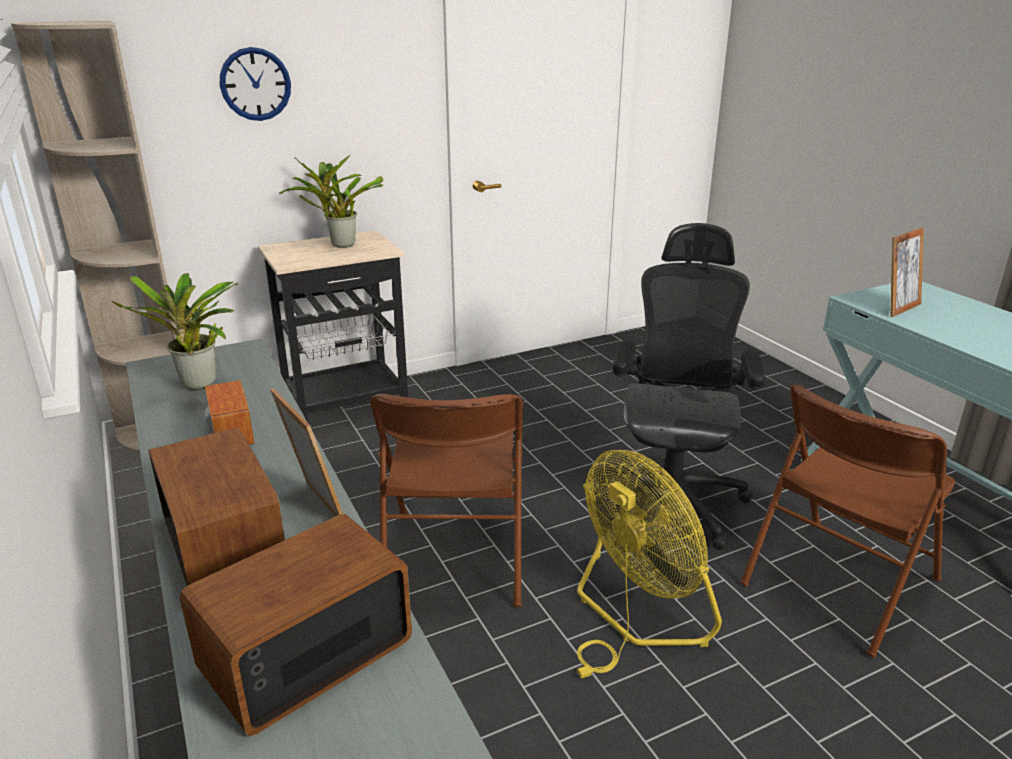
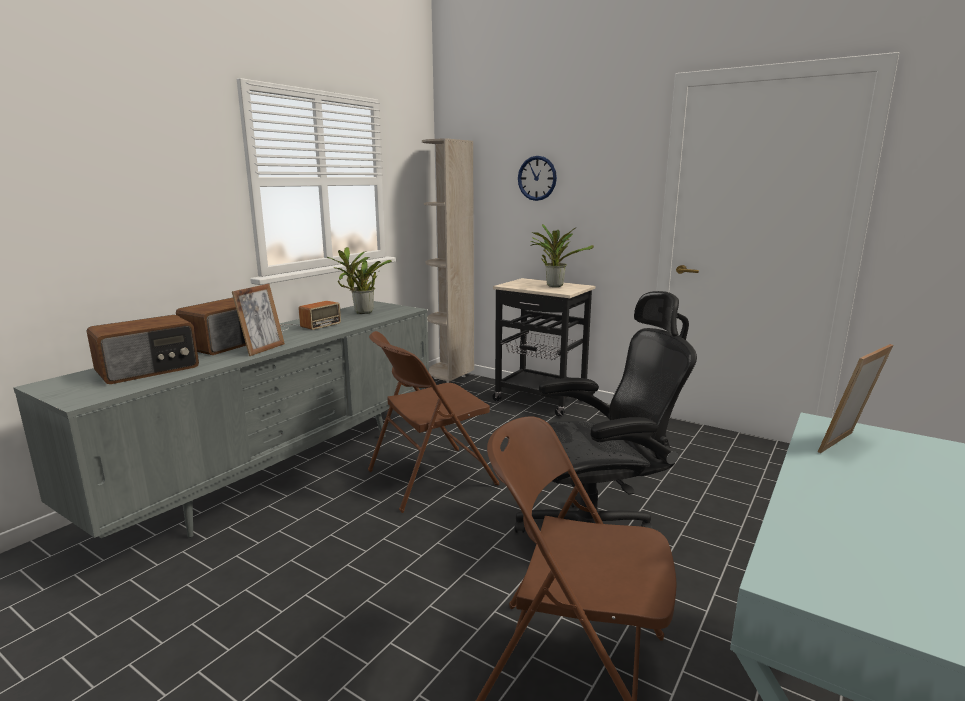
camera: 60 degrees right, 10 degrees down
radio [180,514,412,736] -> radio turned 120 degrees clockwise [87,315,199,384]
yellow fan [575,450,722,679] -> none
picture frame [890,228,924,317] -> picture frame turned 120 degrees clockwise [818,344,893,453]

